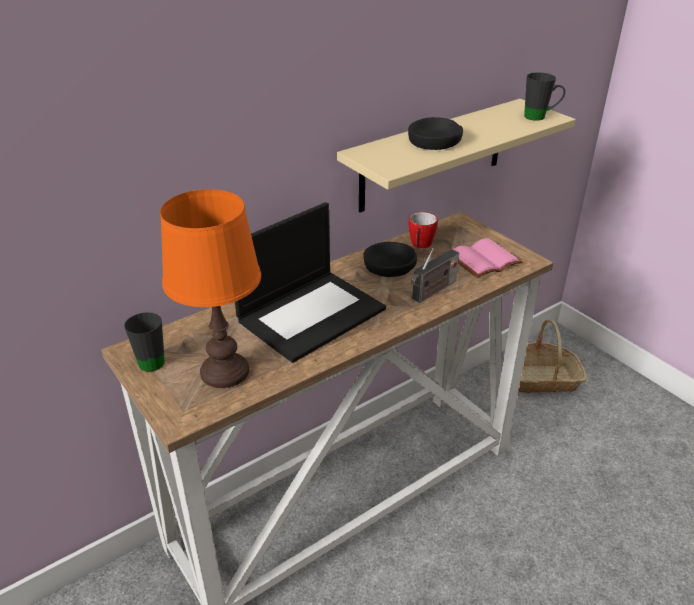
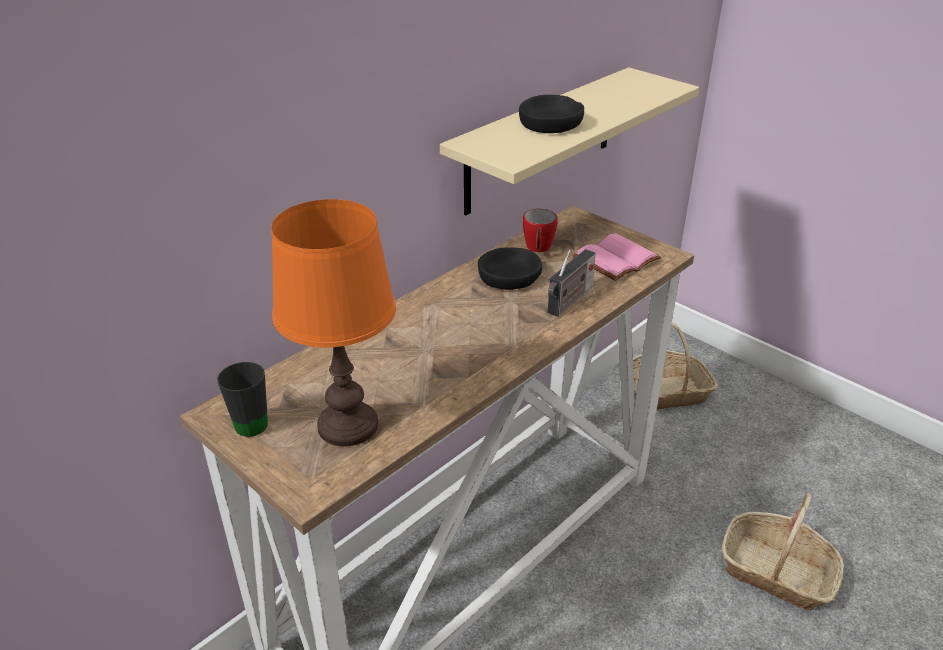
camera: 10 degrees left, 0 degrees up
laptop [235,202,386,363] -> none
black mug [524,72,565,121] -> none
none -> basket [722,493,844,610]

